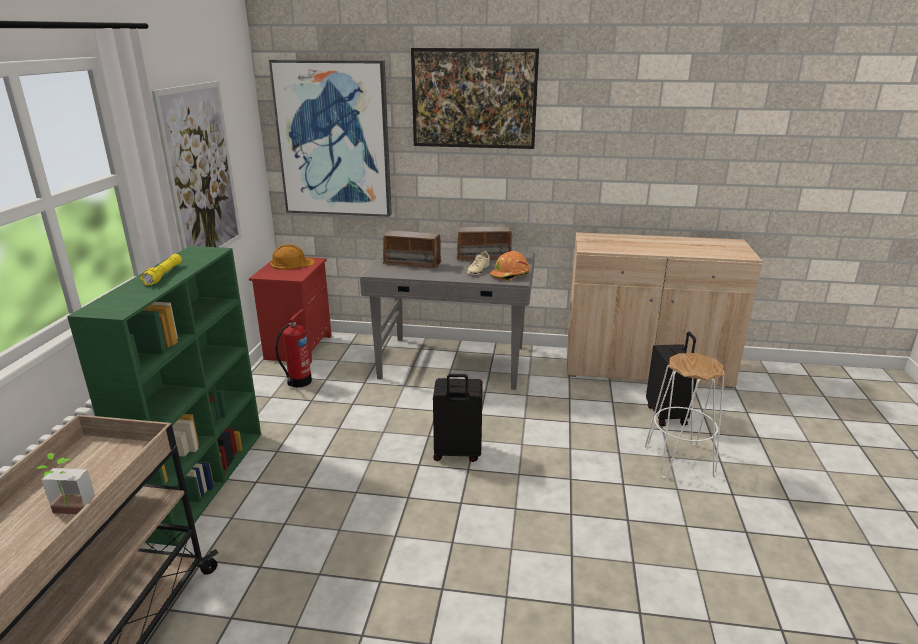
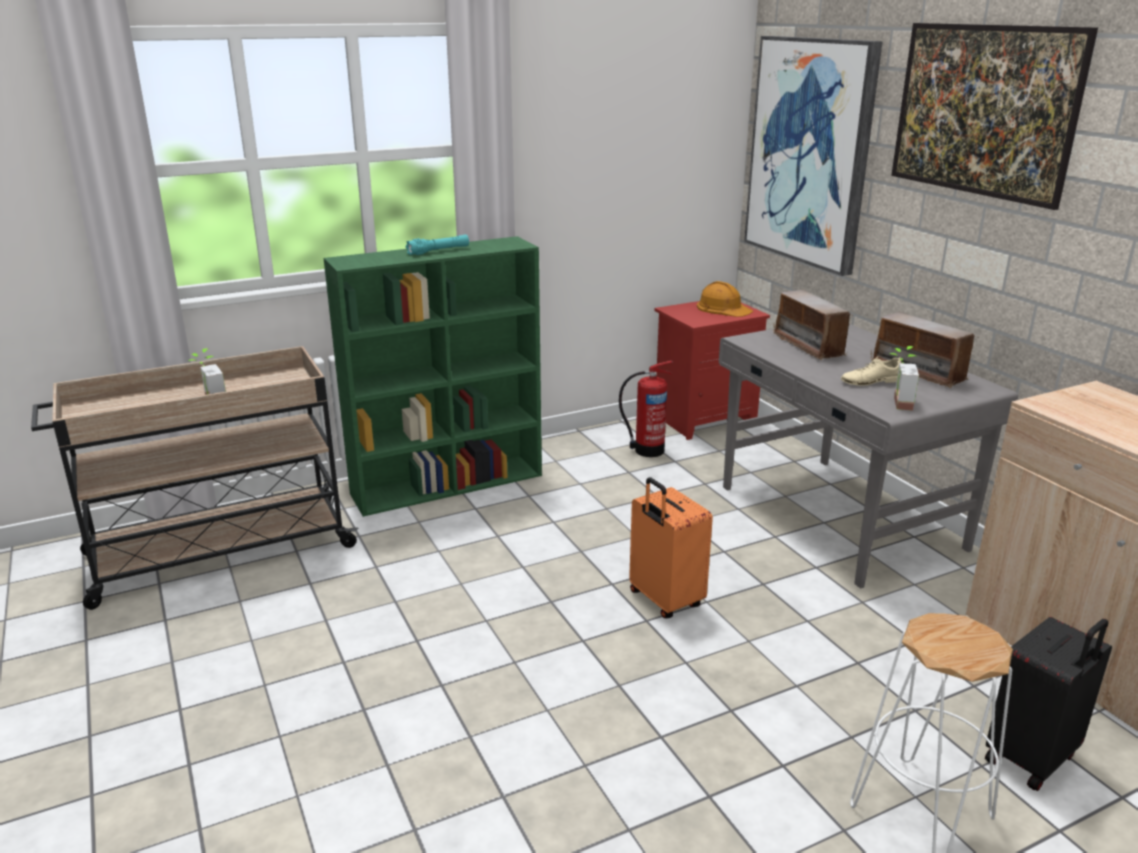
camera: 55 degrees right, 0 degrees up
yellow flashlight [140,254,182,285] -> turquoise flashlight [405,235,469,255]
picture [152,81,242,250] -> none
black suitcase [433,374,483,462] -> orange suitcase [629,477,713,618]
orange hard hat [489,251,530,282] -> potted plant [890,346,919,411]

